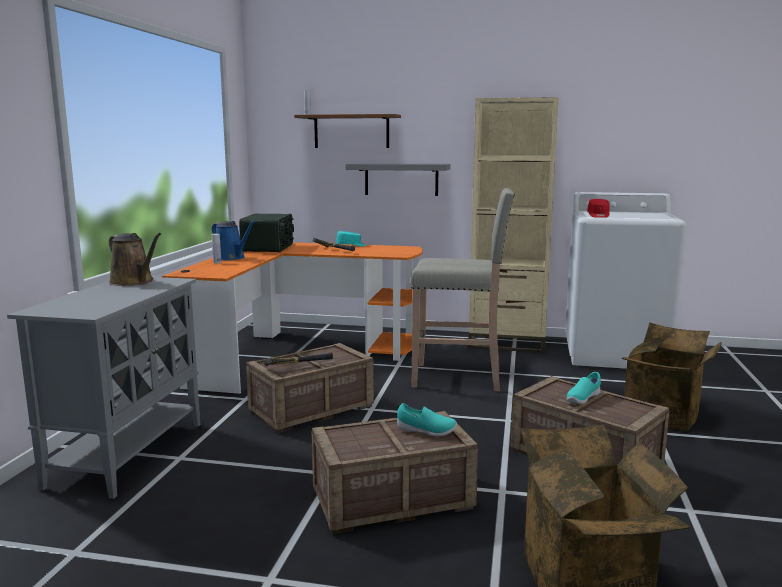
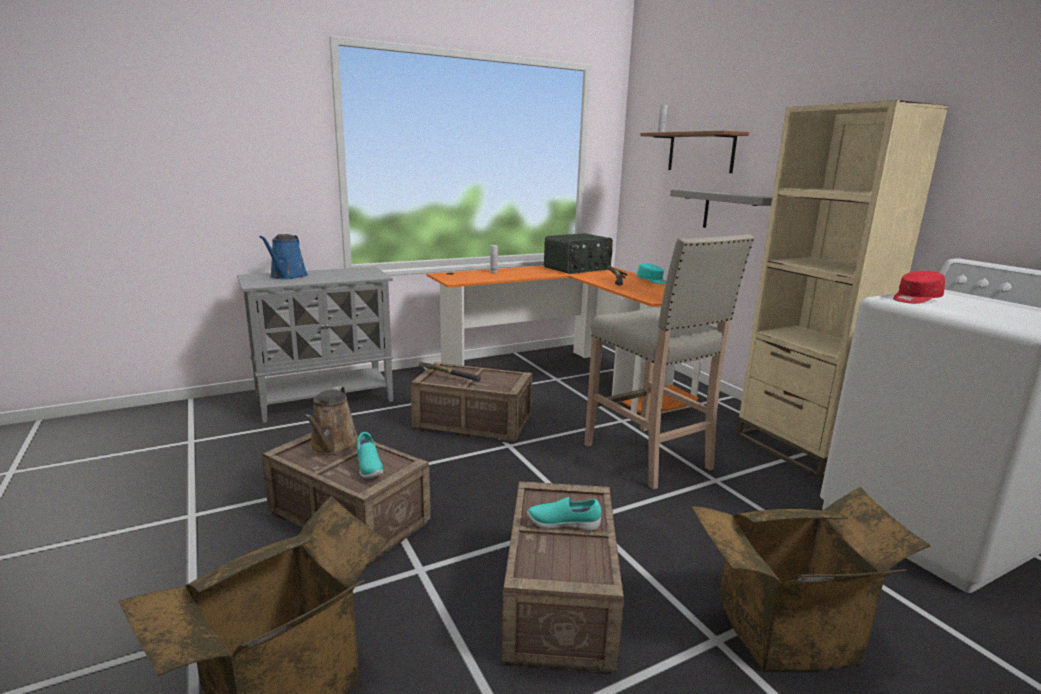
camera: 50 degrees right, 5 degrees up
brown watering can [109,233,161,286] -> brown watering can moved to [303,386,358,455]
blue watering can [212,220,255,260] -> blue watering can moved to [260,234,308,279]

